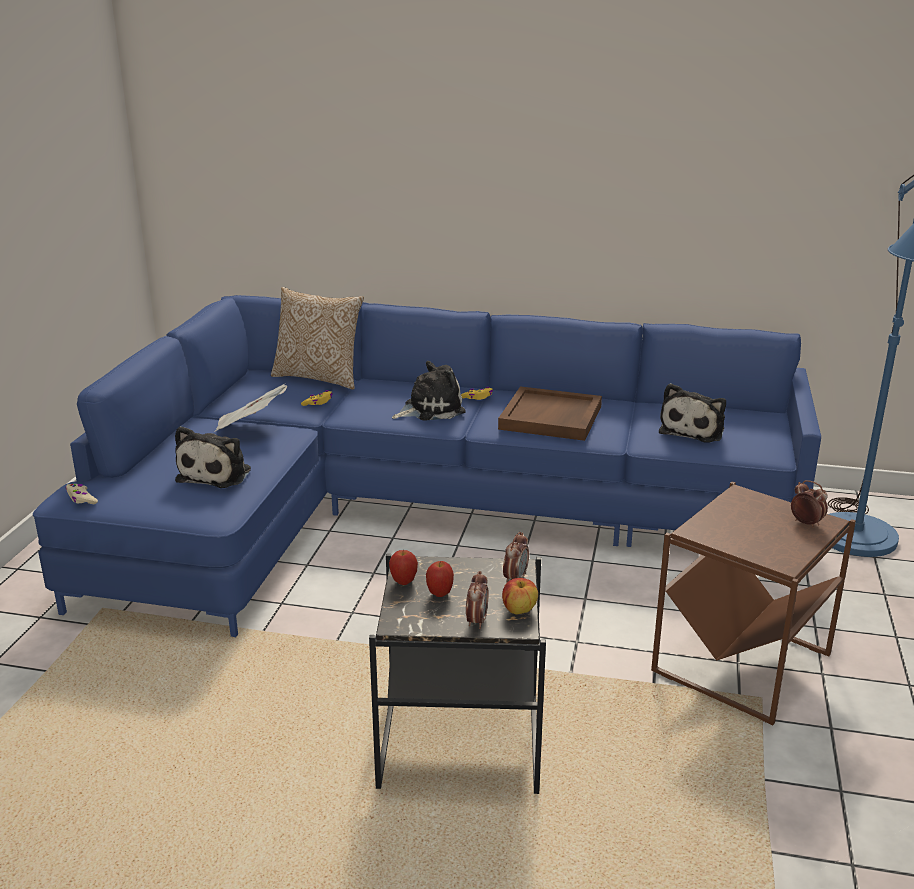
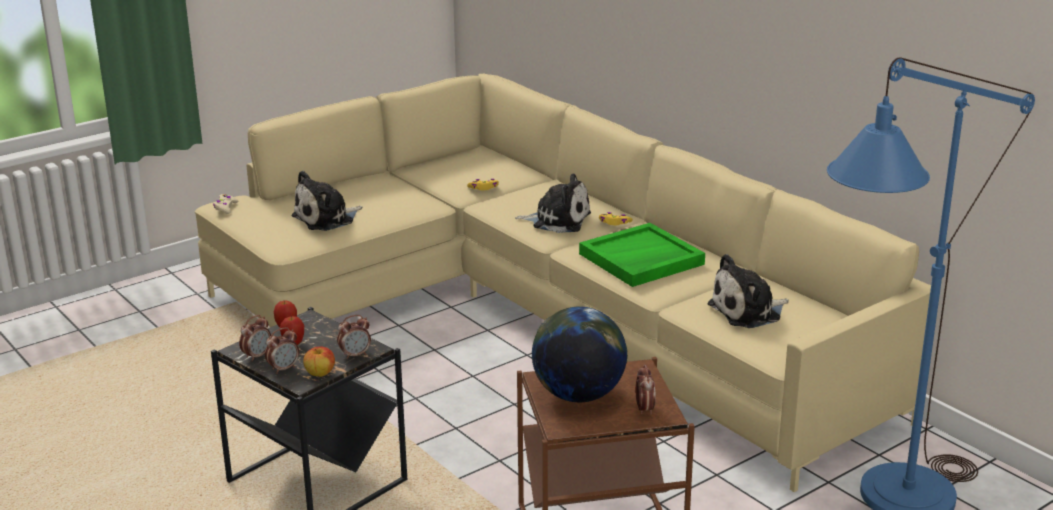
camera: 40 degrees right, 0 degrees up
blue sofa [33,295,821,638] -> beige sofa [195,73,931,492]
newspaper [214,384,287,432] -> none
pillow [271,287,364,390] -> none
brown tray [498,386,602,441] -> green tray [579,223,705,287]
none -> alarm clock [239,315,271,362]
none -> globe [532,306,628,402]

